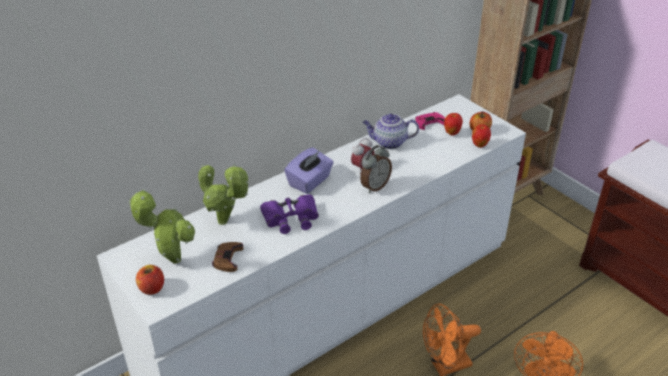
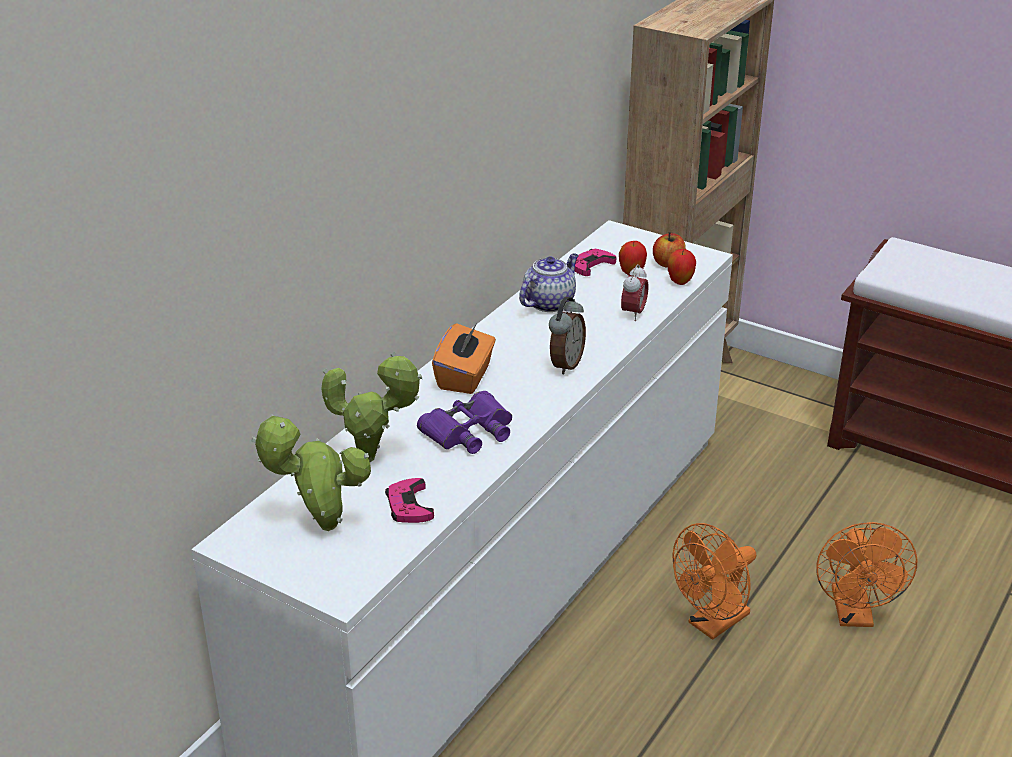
camera: 20 degrees left, 5 degrees down
apple [136,265,164,295] -> none
brown game controller [212,242,243,272] -> pink game controller [385,478,434,523]
purple tissue box [284,147,334,194] -> orange tissue box [432,322,496,394]
alarm clock [351,138,375,172] -> alarm clock moved to [621,264,648,321]
teapot [363,114,419,149] -> teapot turned 150 degrees clockwise [519,253,579,312]

